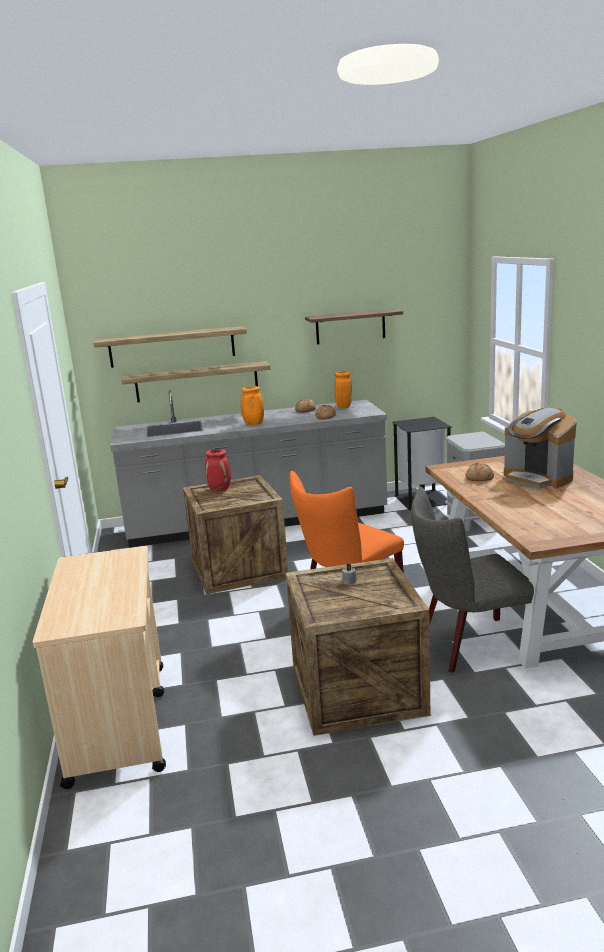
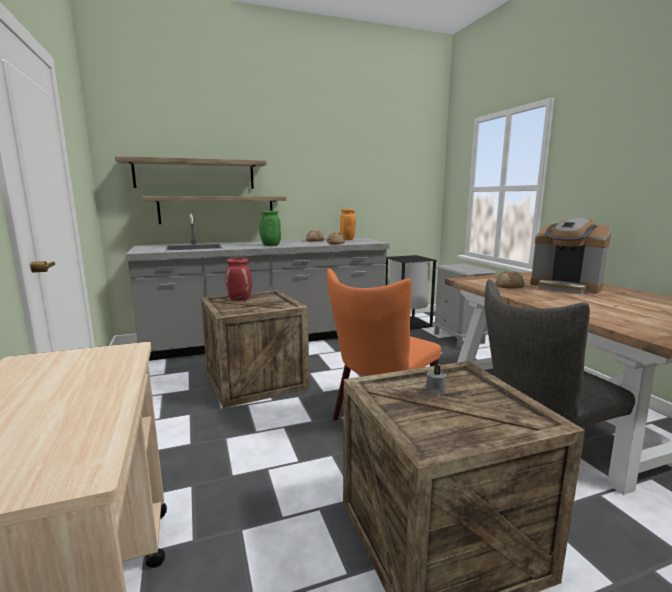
camera: 10 degrees left, 5 degrees down
orange vase [241,386,264,425] -> green vase [260,210,281,246]
shelf [305,309,403,344] -> none

